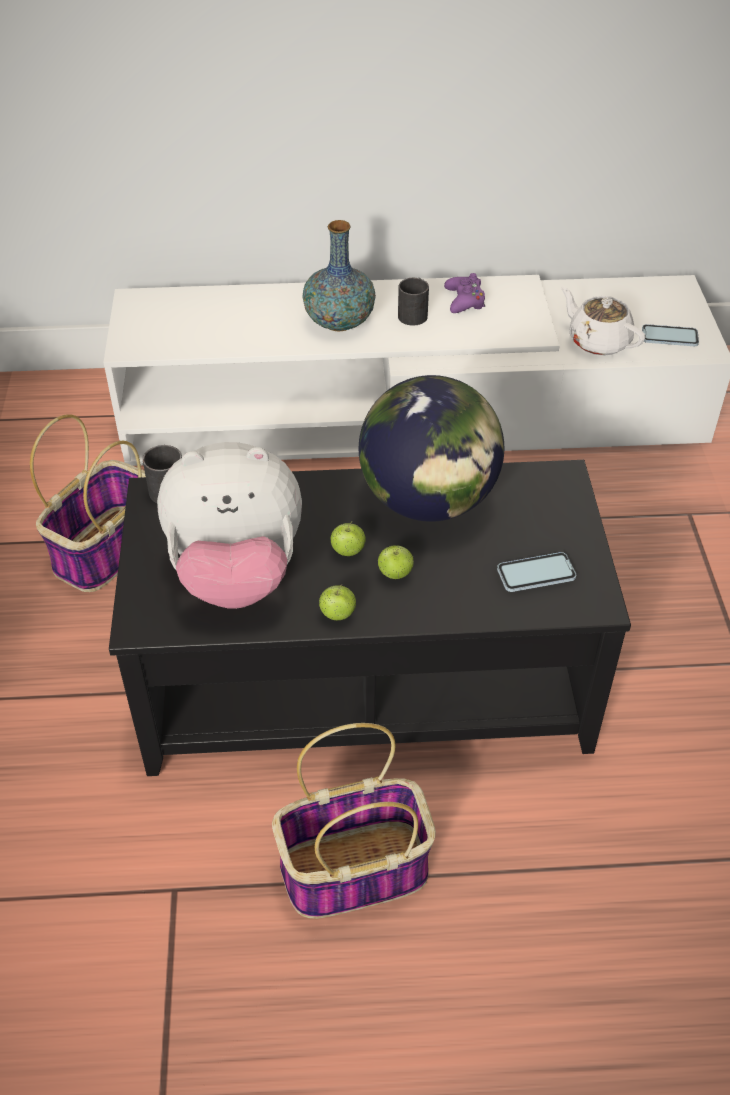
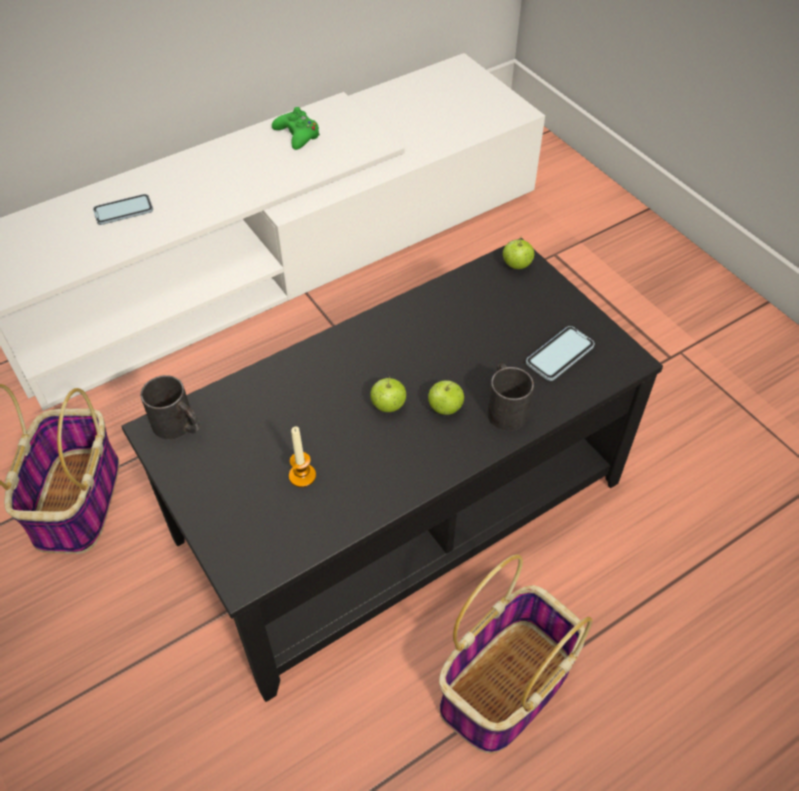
camera: 30 degrees left, 5 degrees up
plush toy [157,442,302,609] -> candle [289,426,316,487]
vase [303,220,376,332] -> none
apple [319,584,356,620] -> apple moved to [503,239,534,269]
globe [359,375,504,522] -> none
black mug [398,278,429,326] -> black mug moved to [487,363,534,431]
purple game controller [444,273,485,313] -> green game controller [272,107,320,150]
white teapot [561,287,645,356] -> none
phone [642,324,699,346] -> phone moved to [93,194,153,225]

